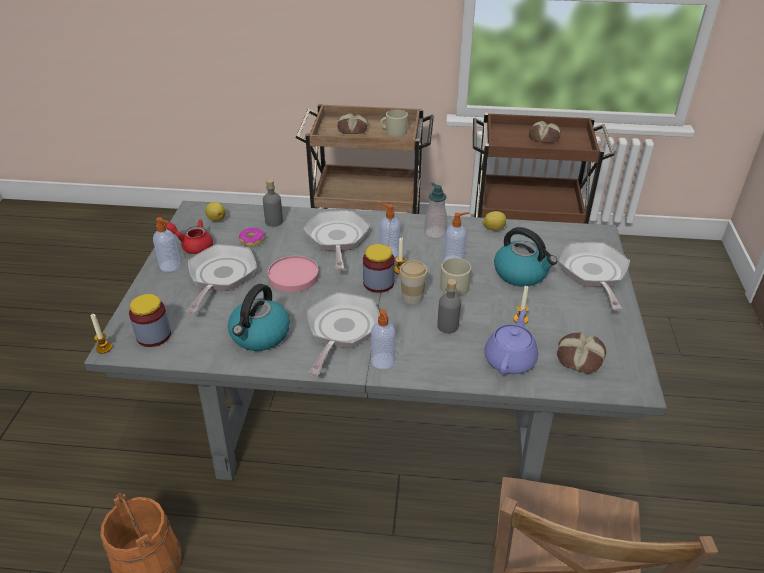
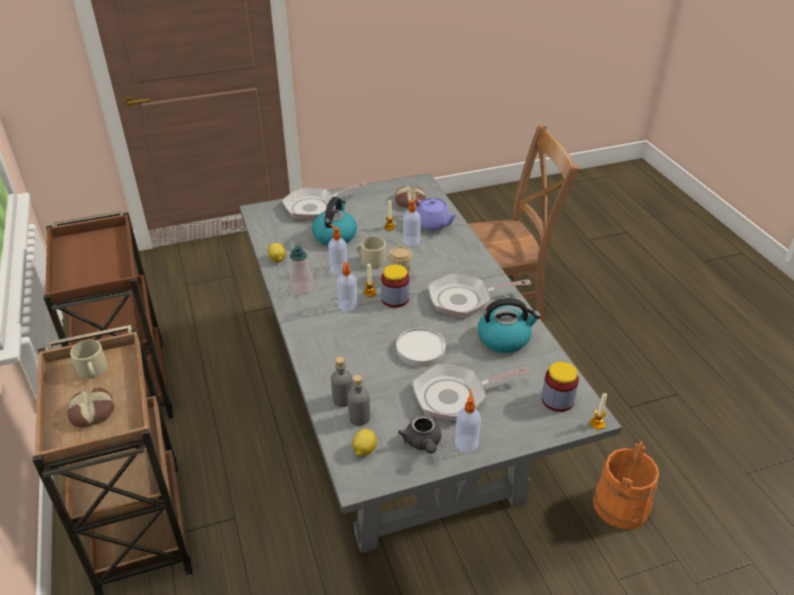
camera: 115 degrees left, 0 degrees up
red teapot [165,220,213,254] -> grey teapot [398,415,441,454]
donut [239,228,265,247] -> none
pink plate [268,256,319,292] -> white plate [396,328,446,367]
frying pan [303,210,370,270] -> none
soap dispenser [371,309,395,369] -> soap dispenser moved to [403,198,421,246]
grey bottle [437,279,461,334] -> grey bottle moved to [348,375,370,426]
purple teapot [484,309,538,375] -> purple teapot turned 135 degrees counterclockwise [412,198,458,231]
bread [529,121,561,143] -> none

